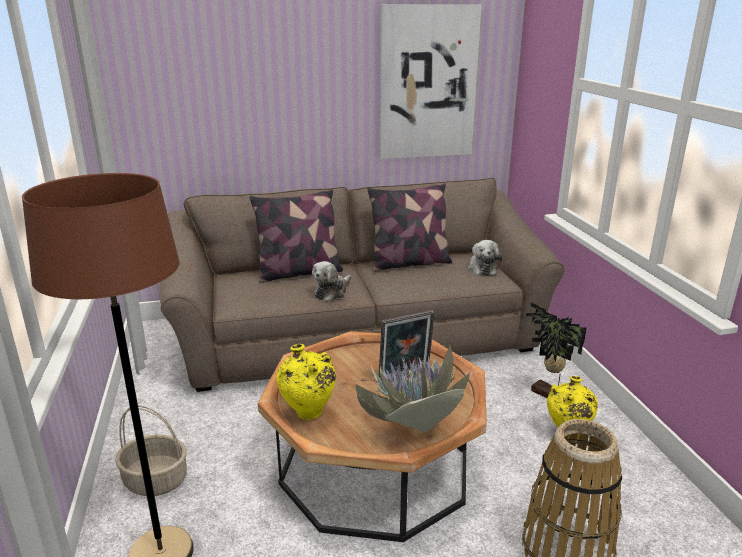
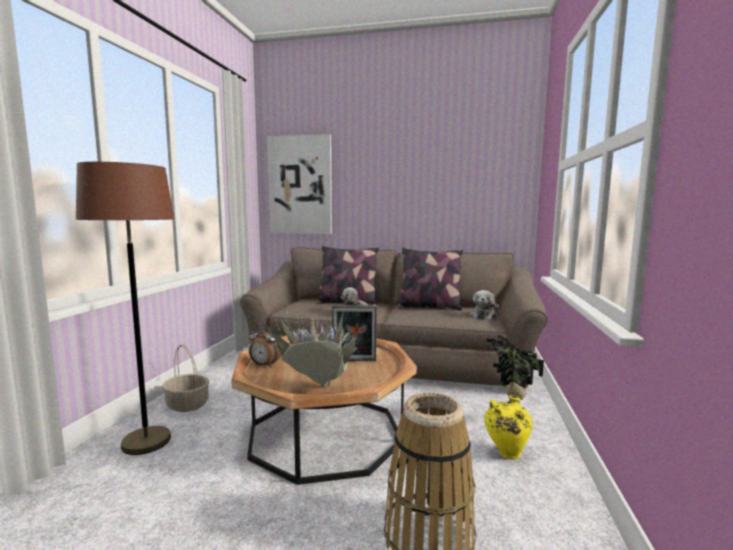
camera: 25 degrees right, 15 degrees down
yellow vase [276,344,336,420] -> alarm clock [249,324,281,367]
picture [379,5,481,159] -> picture moved to [267,134,332,234]

